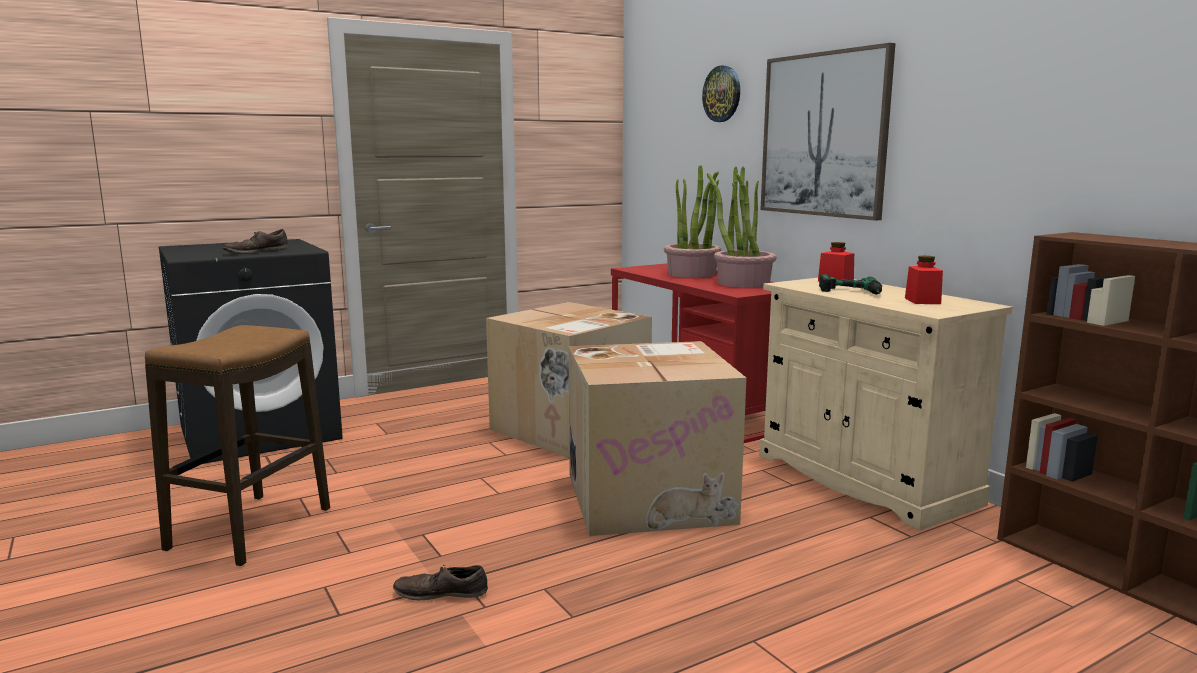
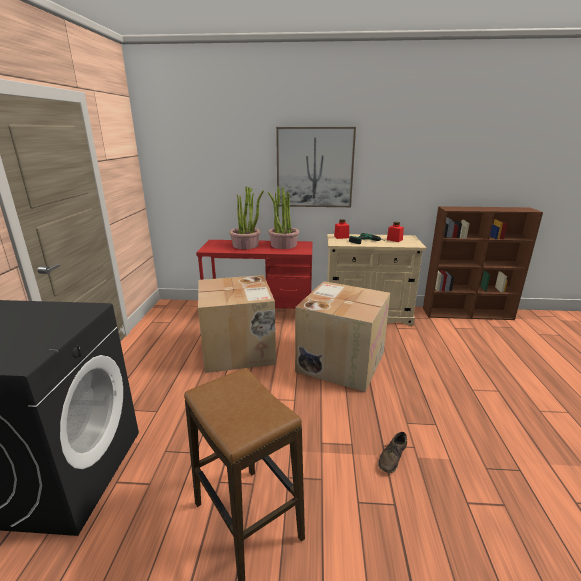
camera: 55 degrees left, 10 degrees up
brown shoe [222,229,288,254] -> none
wall clock [702,66,740,122] -> none

